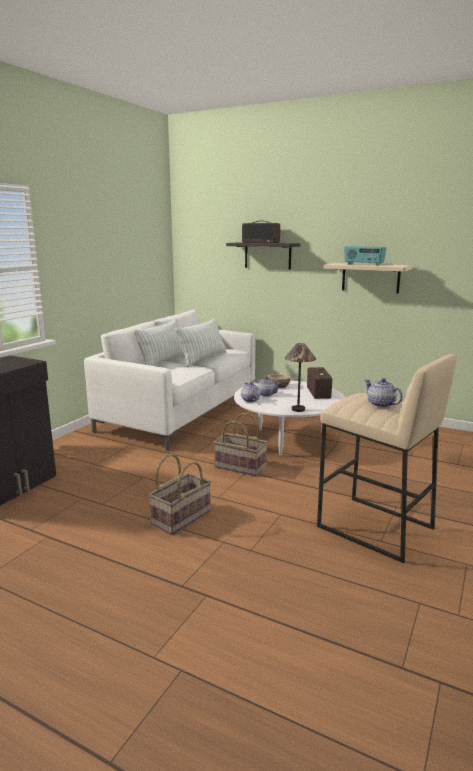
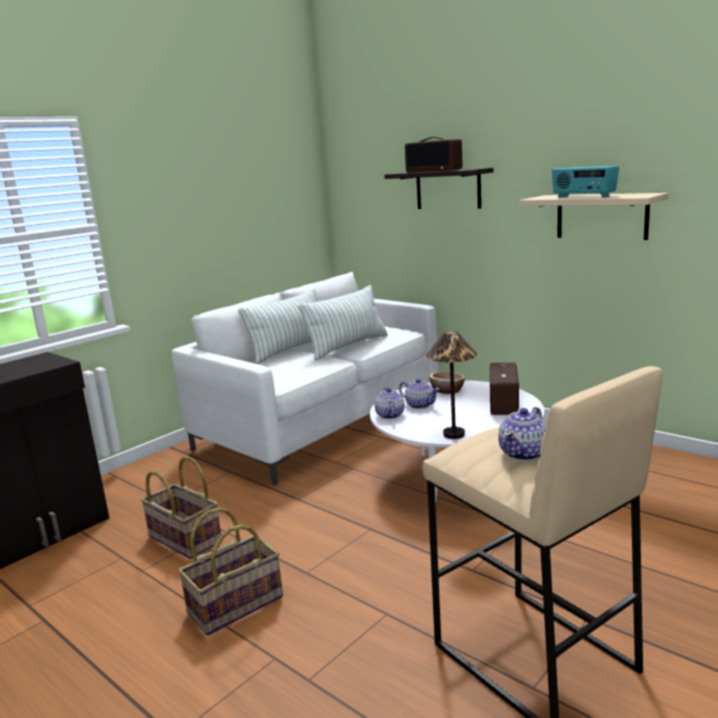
camera: 15 degrees right, 0 degrees up
basket [214,413,267,476] -> basket moved to [141,456,221,559]
teapot [364,378,403,408] -> teapot turned 120 degrees counterclockwise [498,407,546,461]

